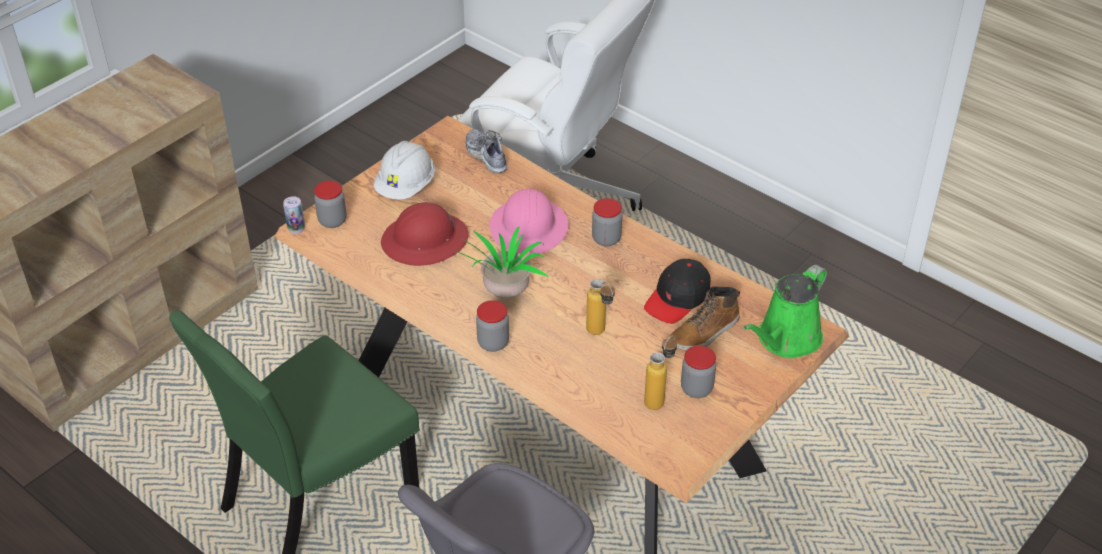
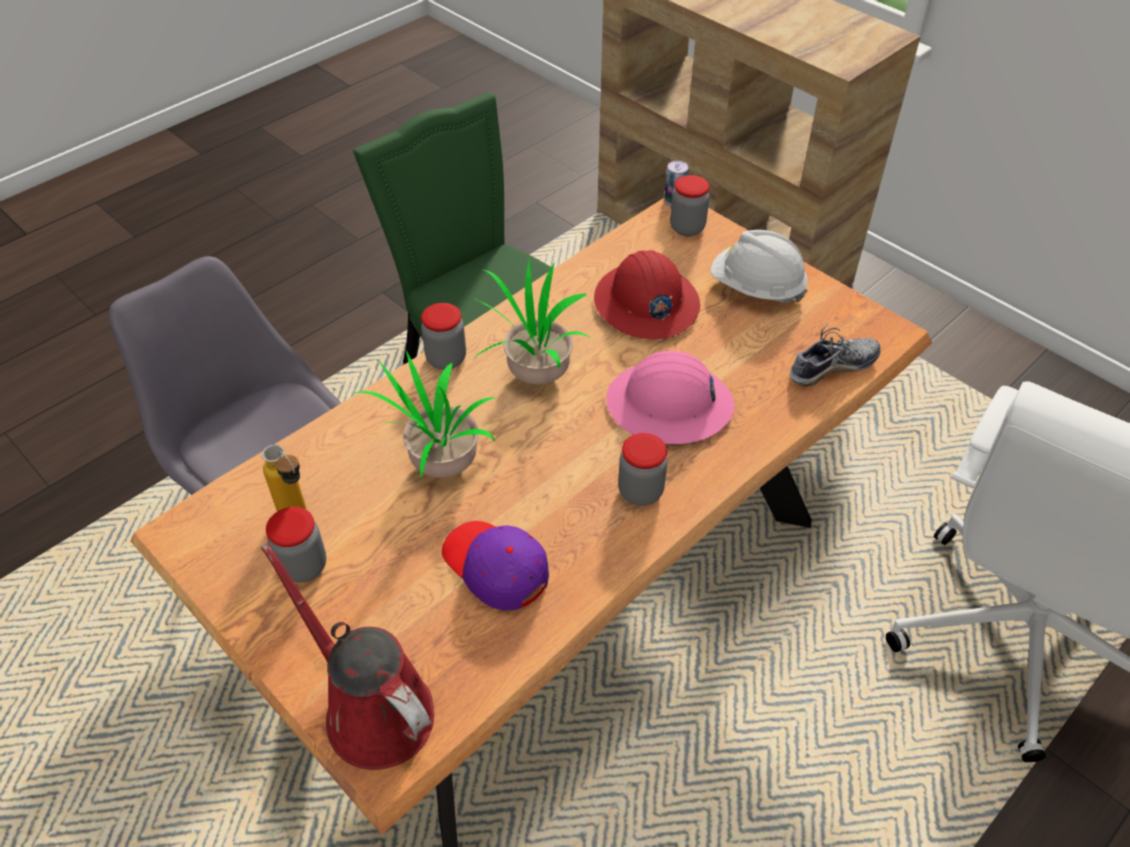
camera: 95 degrees right, 5 degrees up
bottle [586,279,615,335] -> potted plant [353,350,496,480]
black cap [644,259,711,324] -> purple cap [442,521,549,610]
boot [669,286,740,350] -> none
green watering can [743,265,827,358] -> red watering can [261,543,434,770]

